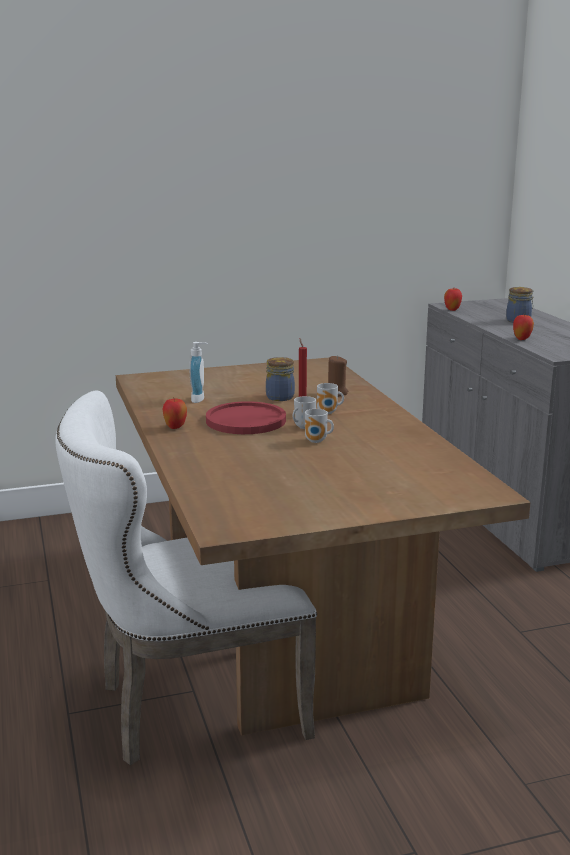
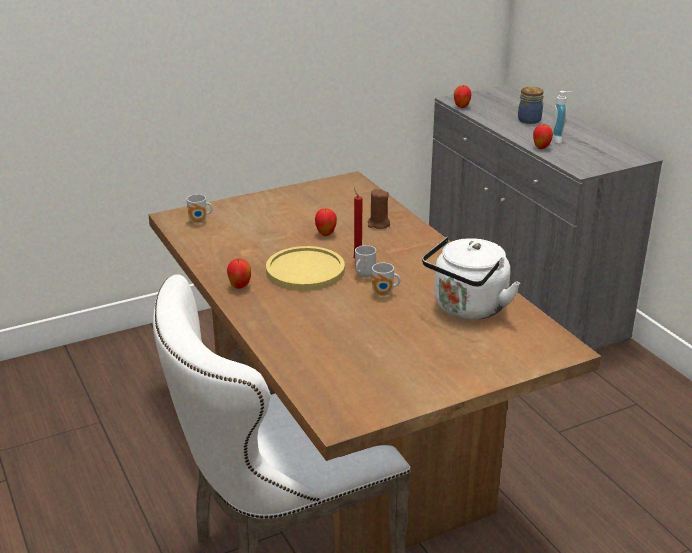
camera: 10 degrees left, 10 degrees up
soap dispenser [189,342,208,403] -> soap dispenser moved to [552,91,573,144]
red plate [206,401,286,434] -> yellow plate [266,246,345,291]
jar [266,357,295,401] -> apple [315,208,337,236]
mug [317,383,344,414] -> mug moved to [186,194,213,223]
none -> white kettle [422,237,520,320]

